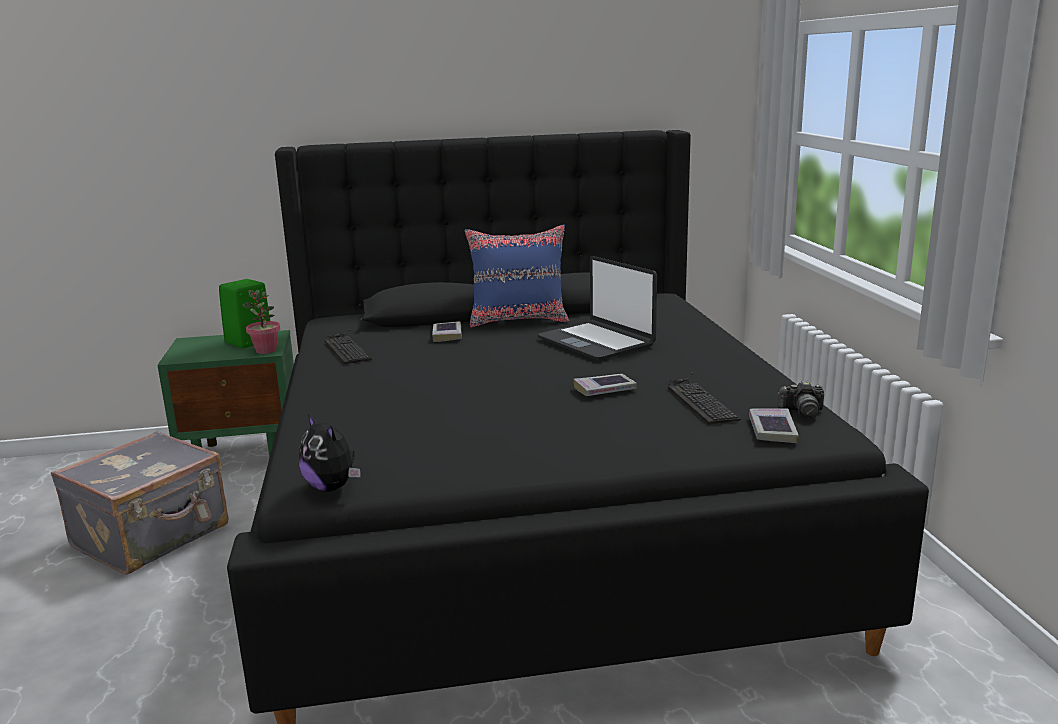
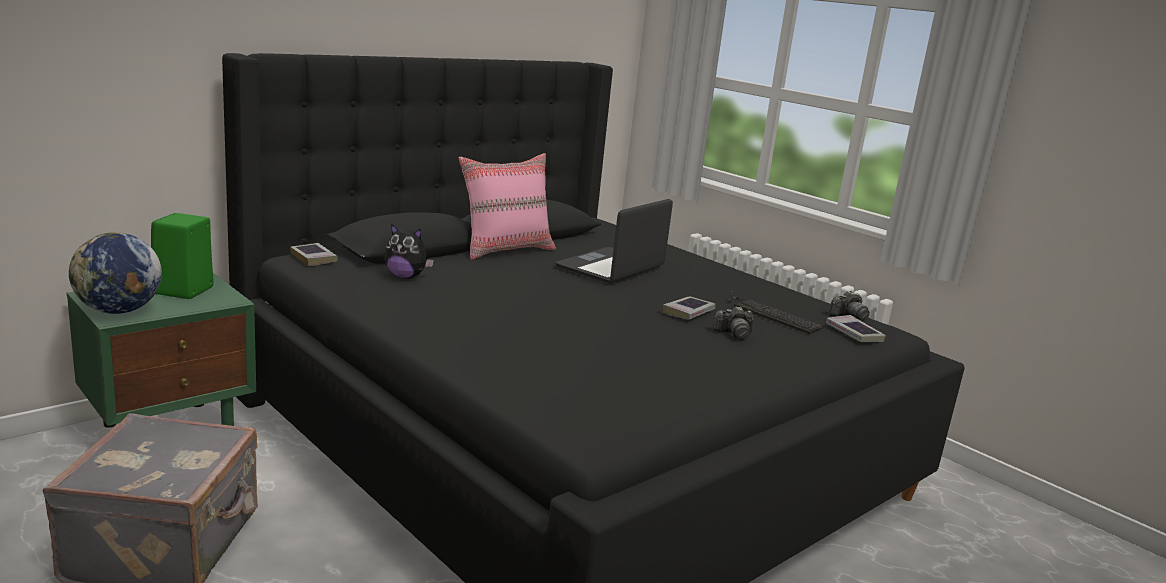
camera: 35 degrees left, 0 degrees up
potted plant [242,290,280,354] -> none
plush toy [299,414,361,492] -> plush toy moved to [384,224,434,279]
keyboard [324,329,372,364] -> none
book [432,321,462,342] -> book moved to [290,243,338,266]
blue pillow [465,225,569,328] -> pink pillow [459,153,556,260]
laptop [538,256,657,361] -> laptop turned 105 degrees clockwise [556,199,673,284]
none -> globe [69,232,162,314]
none -> camera [713,306,754,340]

